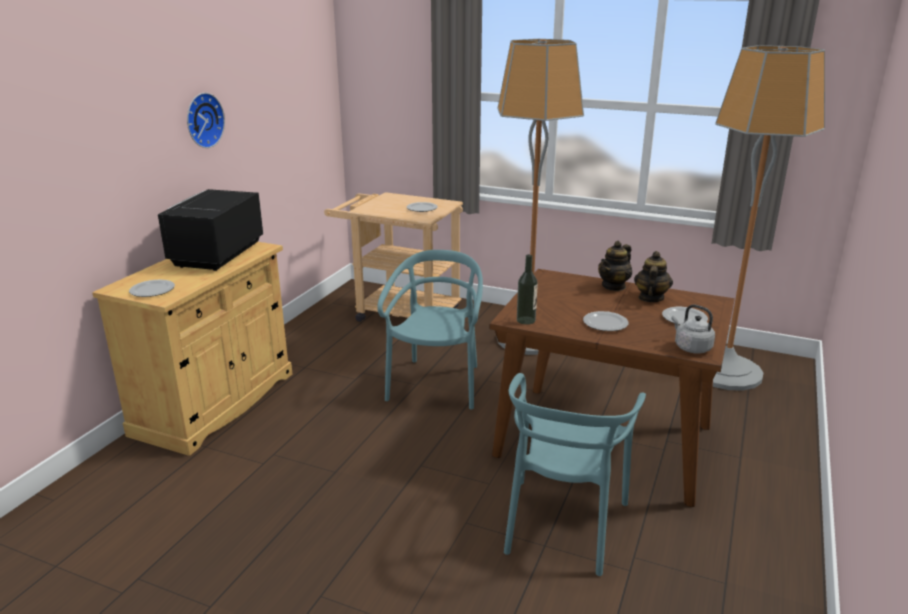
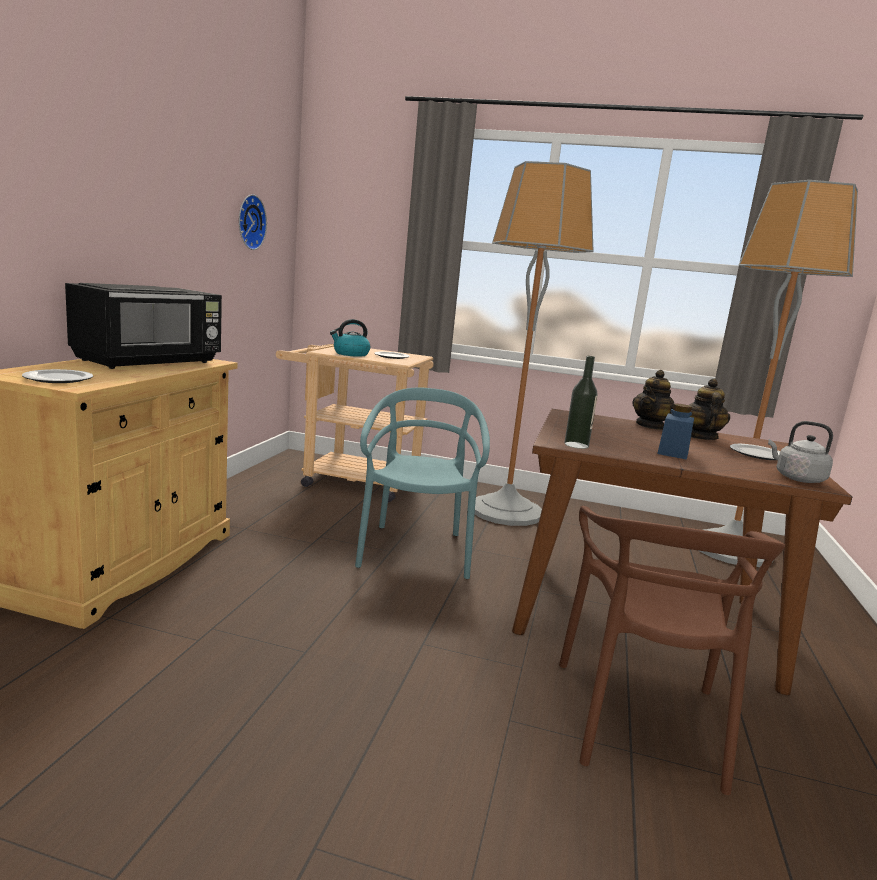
camera: 10 degrees left, 10 degrees down
black microwave [158,189,263,271] -> black microwave turned 150 degrees counterclockwise [65,283,222,369]
wall clock [187,93,225,148] -> wall clock moved to [239,194,267,250]
turquoise chair [504,373,646,576] -> brown chair [559,506,785,795]
plate [583,311,629,331] -> blue jar [657,403,694,460]
none -> kettle [330,319,370,357]

